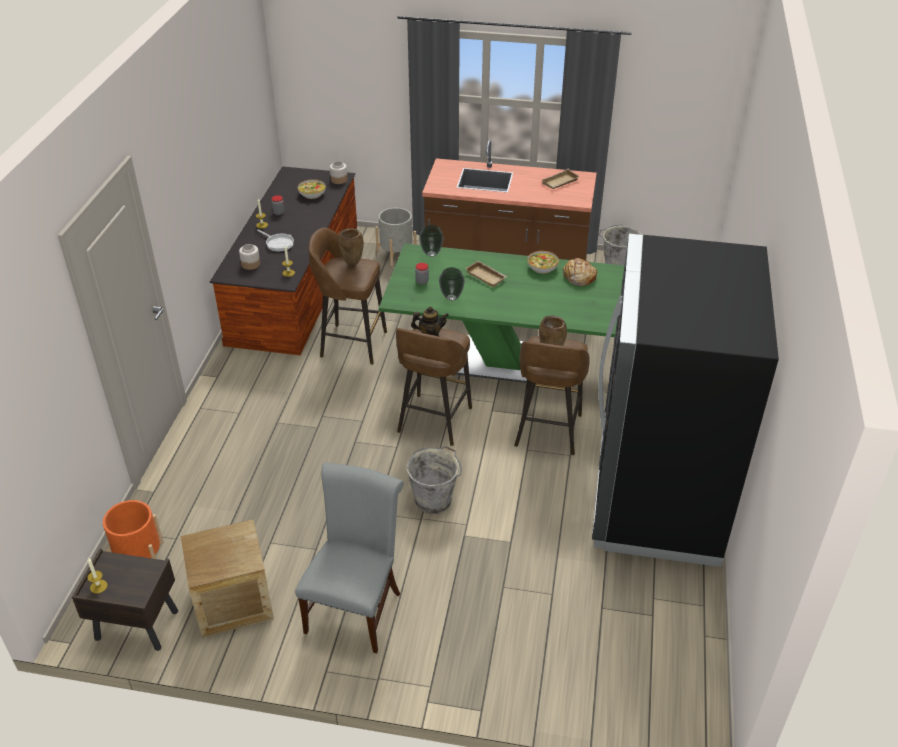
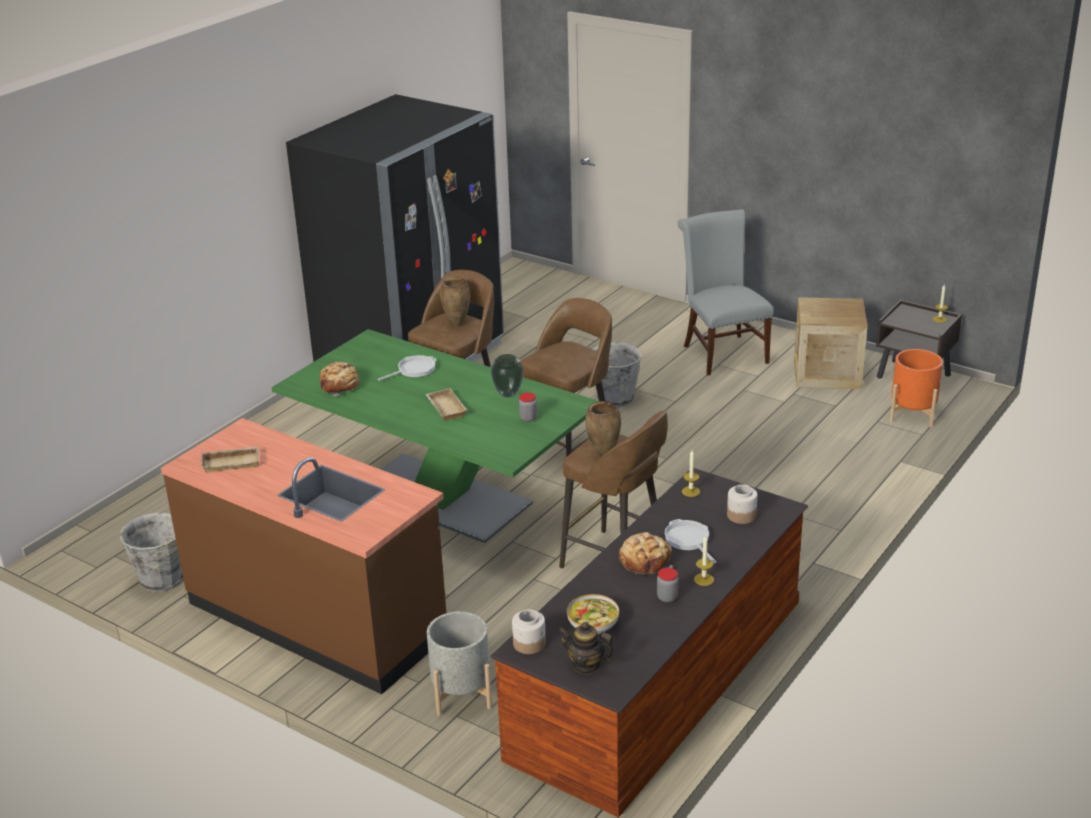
camera: 155 degrees left, 10 degrees down
grey chair [295,462,404,653] -> grey chair turned 120 degrees clockwise [677,209,774,375]
teapot [411,307,449,336] -> teapot moved to [558,622,616,674]
vase [419,225,444,257] -> none
bowl [527,251,559,274] -> none
none -> frying pan [378,355,437,381]
none -> bread [619,532,673,575]

